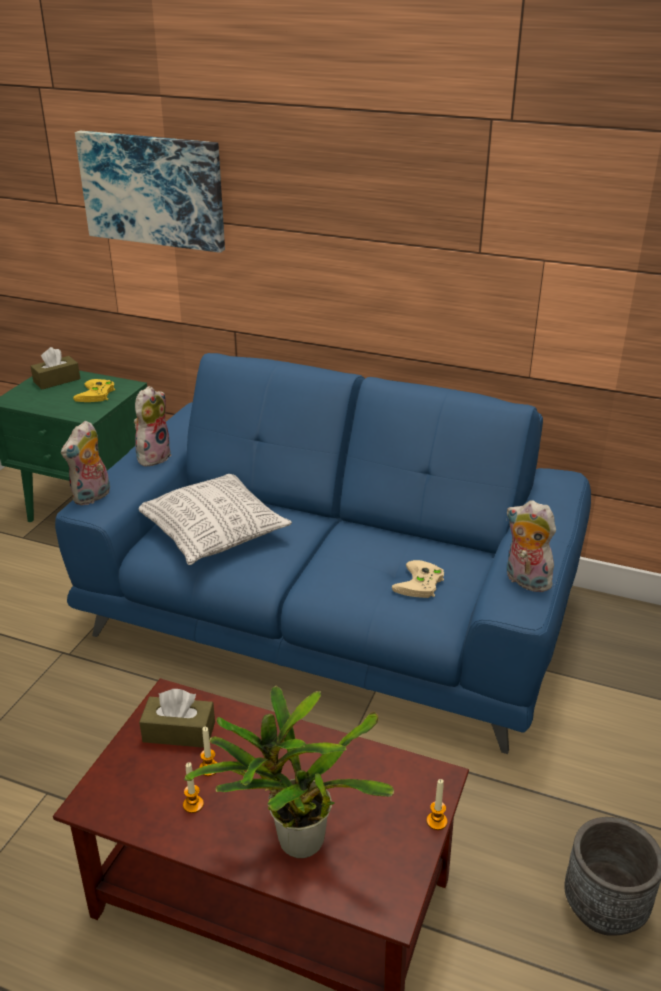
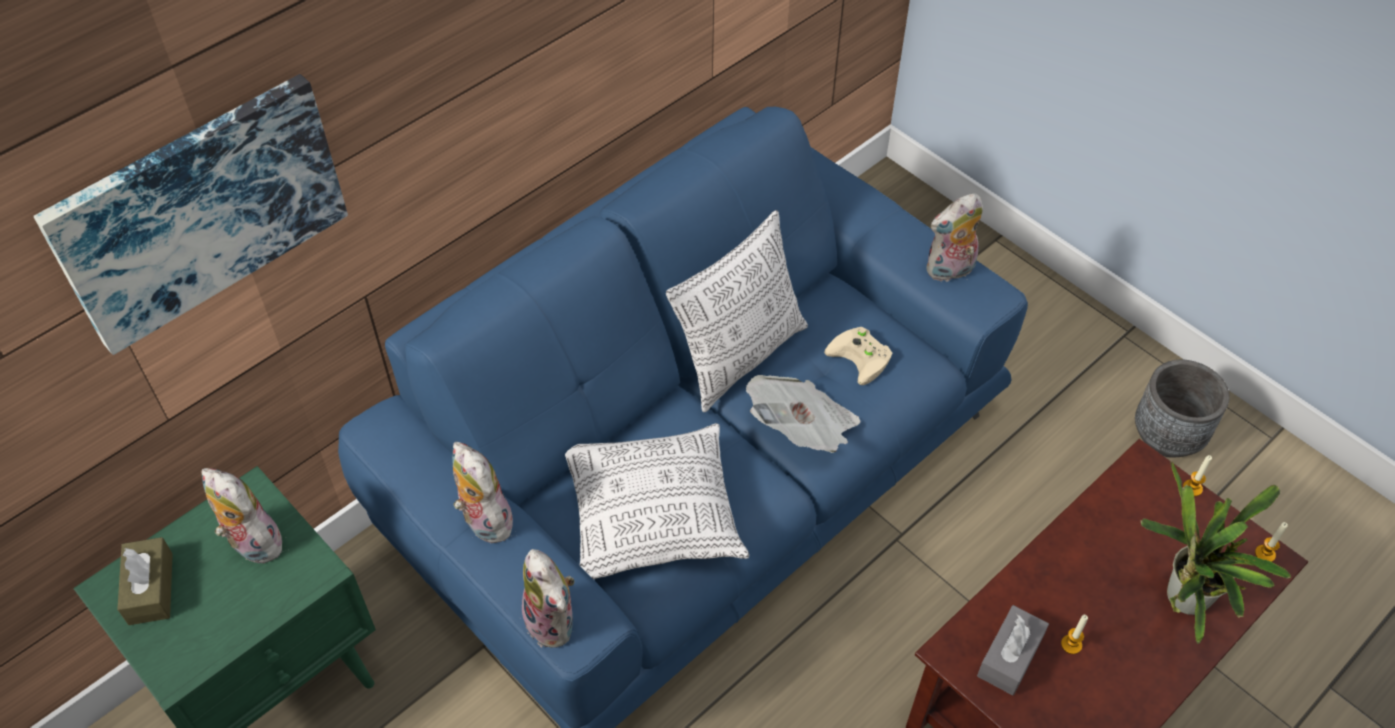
camera: 65 degrees left, 20 degrees up
yellow game controller [73,379,115,402] -> plush toy [201,468,284,564]
brown tissue box [139,689,215,748] -> grey tissue box [977,605,1049,696]
candle [183,762,204,813] -> candle moved to [1255,522,1288,562]
none -> pillow [666,210,808,412]
none -> newspaper [746,375,861,453]

